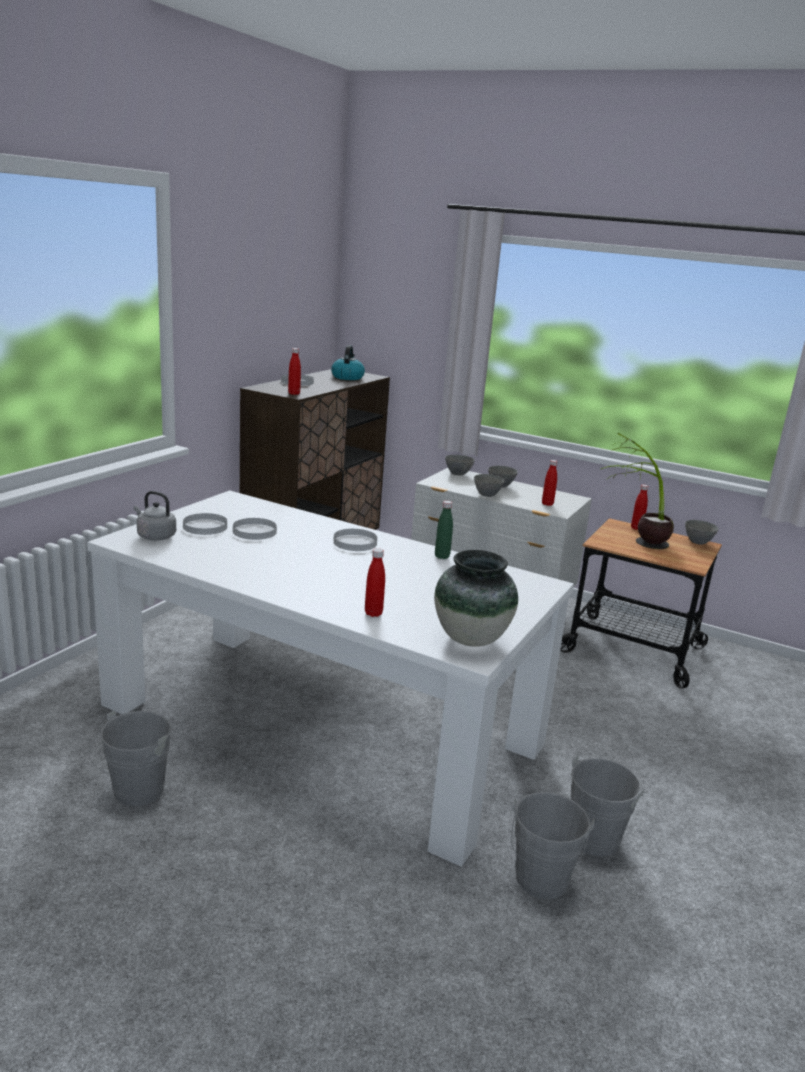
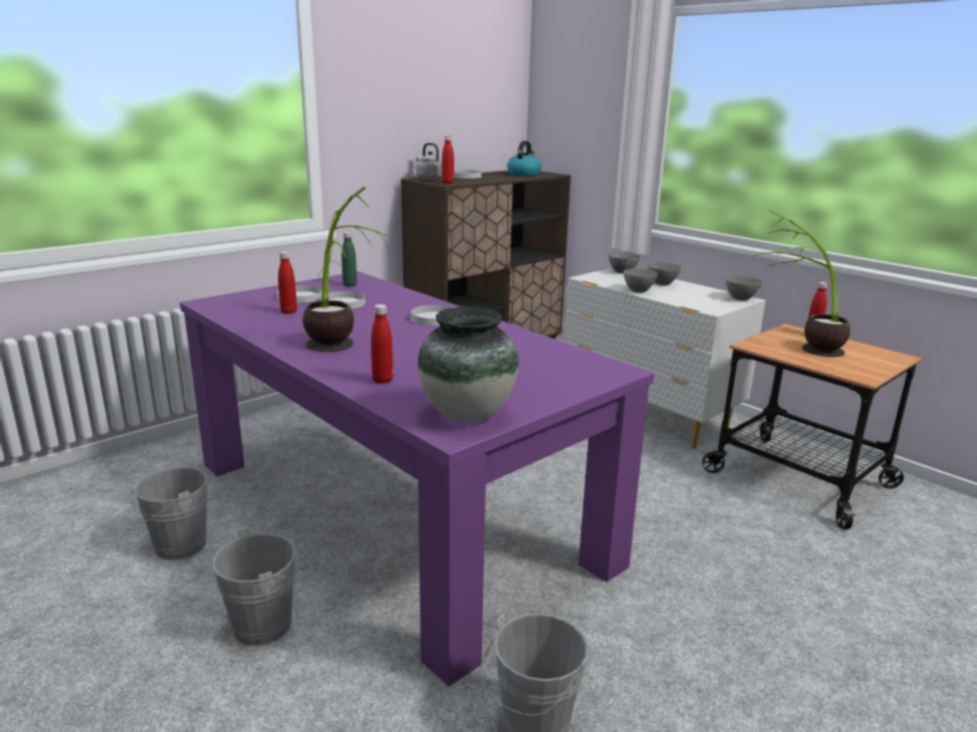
camera: 20 degrees right, 0 degrees up
white dining table [87,490,574,867] -> purple dining table [180,271,654,686]
grey kettle [134,491,176,540] -> grey kettle moved to [416,143,442,180]
green bottle [435,501,453,559] -> green bottle moved to [341,232,357,287]
red bottle [542,460,558,506] -> red bottle moved to [278,251,297,314]
grey bucket [571,755,647,856] -> grey bucket moved to [212,527,312,646]
grey bowl [685,520,719,545] -> grey bowl moved to [726,276,762,301]
none -> potted plant [303,186,388,352]

